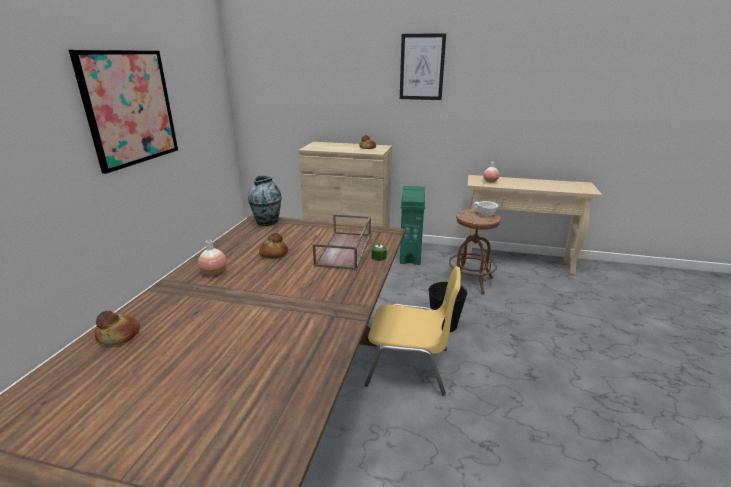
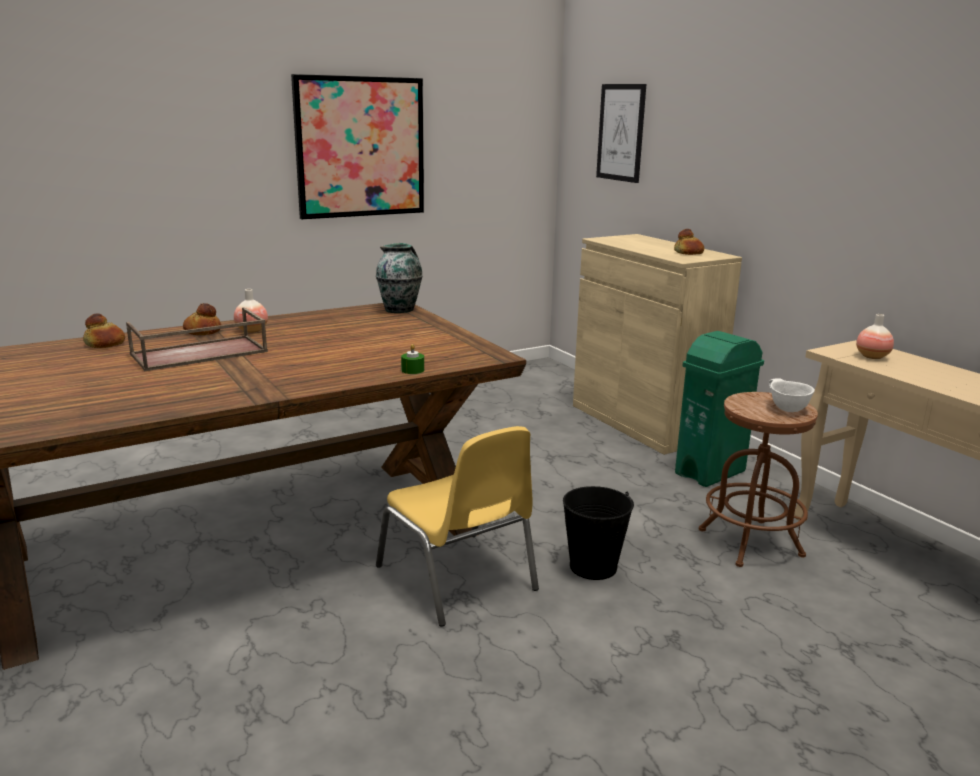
camera: 45 degrees right, 5 degrees down
bread [259,233,288,259] -> bread moved to [183,303,221,335]
brown tray [313,214,371,270] -> brown tray moved to [126,307,268,371]
picture [400,33,446,100] -> picture moved to [596,84,646,183]

